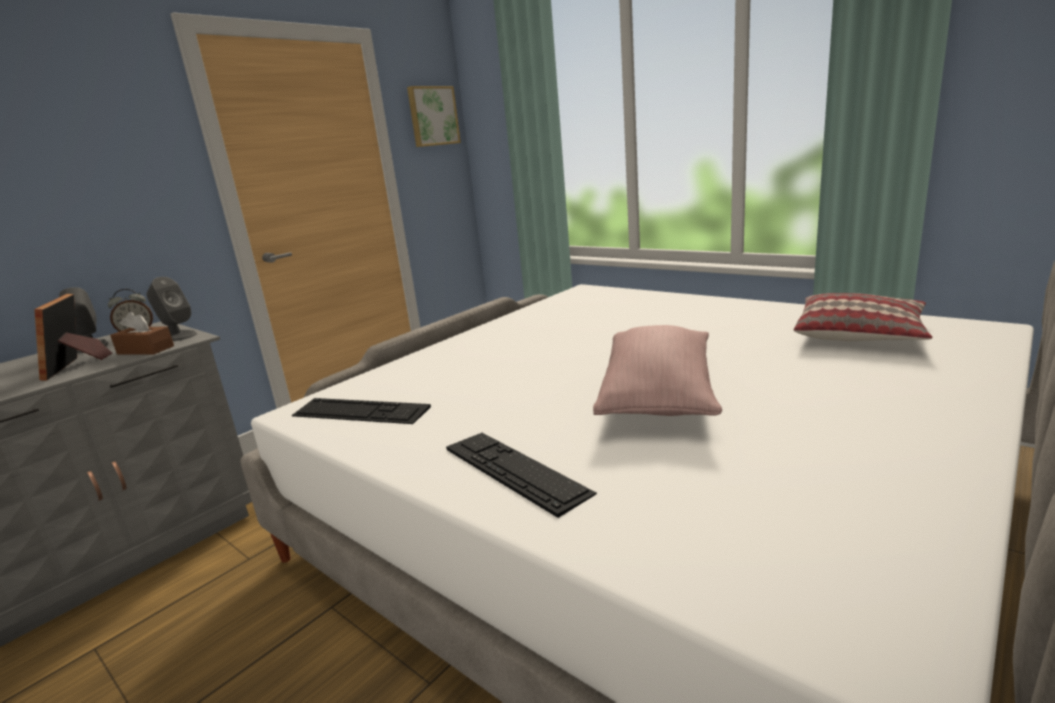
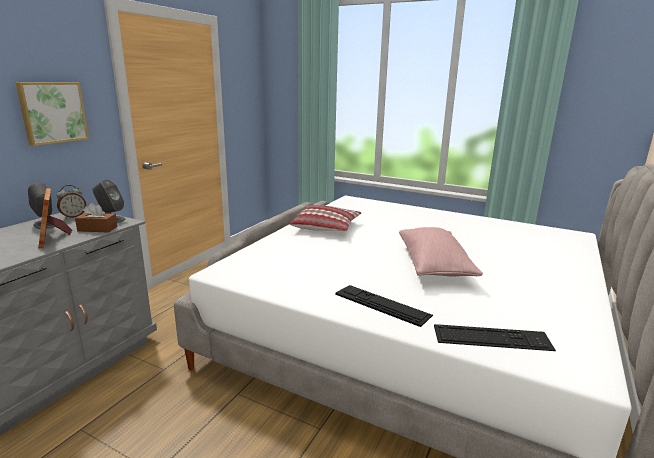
camera: 15 degrees left, 0 degrees up
keyboard [292,398,431,424] -> keyboard moved to [434,324,556,351]
picture [407,86,461,147] -> picture moved to [16,82,89,146]
pillow [793,293,932,341] -> pillow moved to [289,205,361,231]

